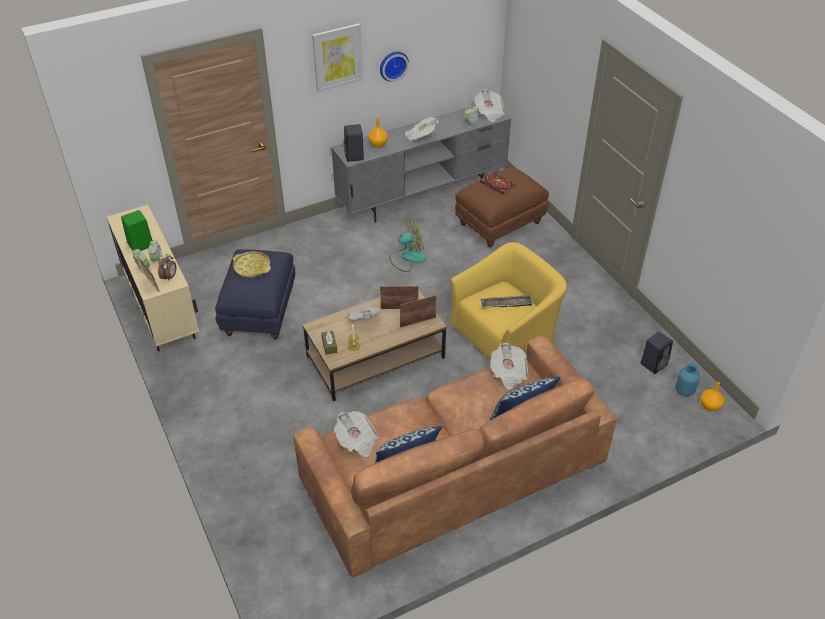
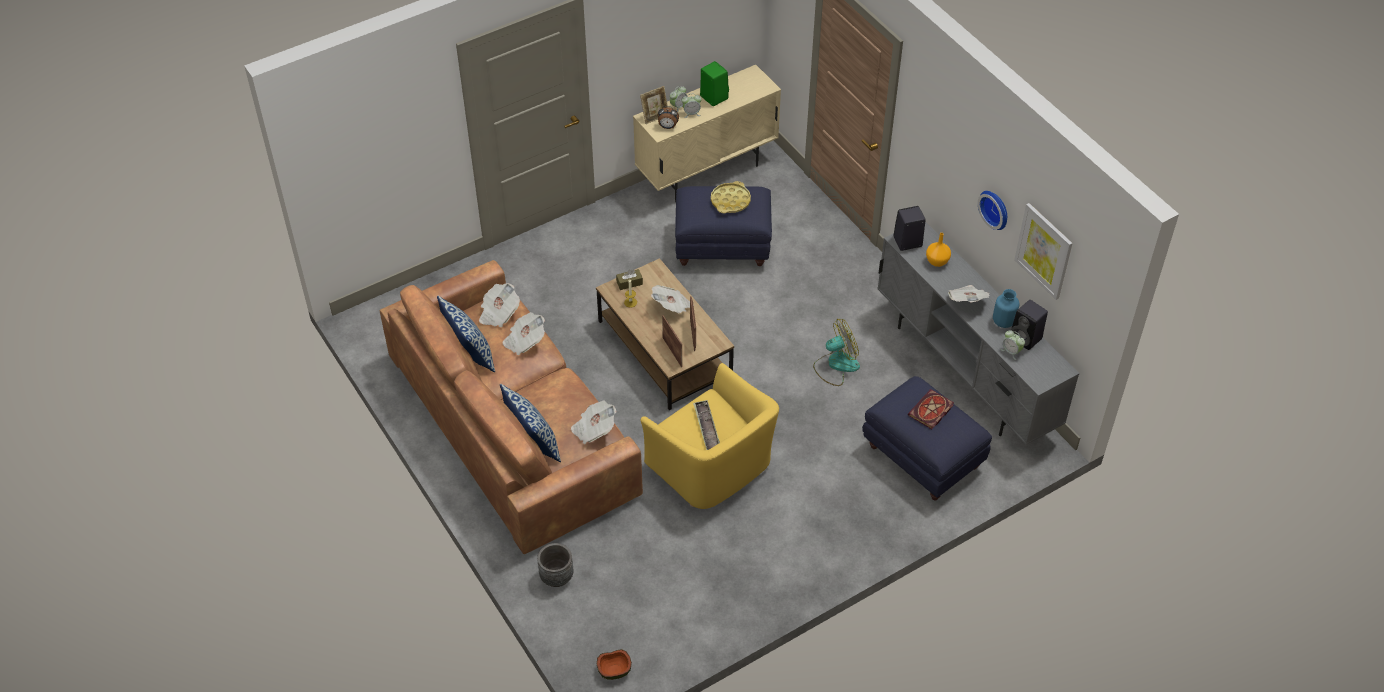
camera: 85 degrees right, 5 degrees up
picture [312,24,363,92] -> picture moved to [1014,203,1072,300]
fan [389,219,426,272] -> fan turned 90 degrees counterclockwise [813,319,860,386]
brown ottoman [455,167,549,248] -> blue ottoman [862,376,992,500]
newspaper [475,89,505,122] -> newspaper moved to [503,312,545,355]
black speaker [640,332,673,374] -> black speaker moved to [1011,300,1048,350]
blue vase [675,363,700,396] -> blue vase moved to [993,289,1020,328]
orange vase [701,381,724,411] -> bowl [597,649,632,680]
none -> grey planter [537,543,573,587]

